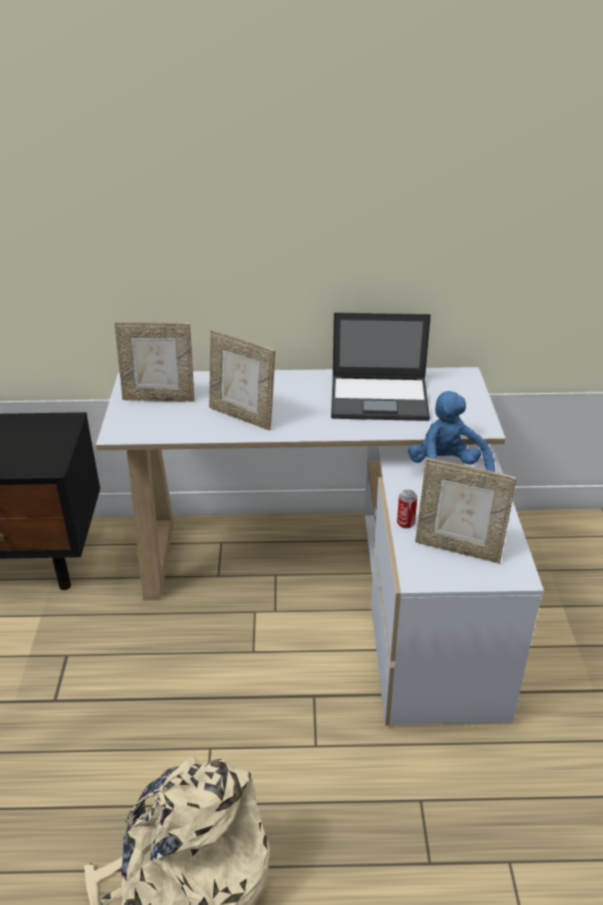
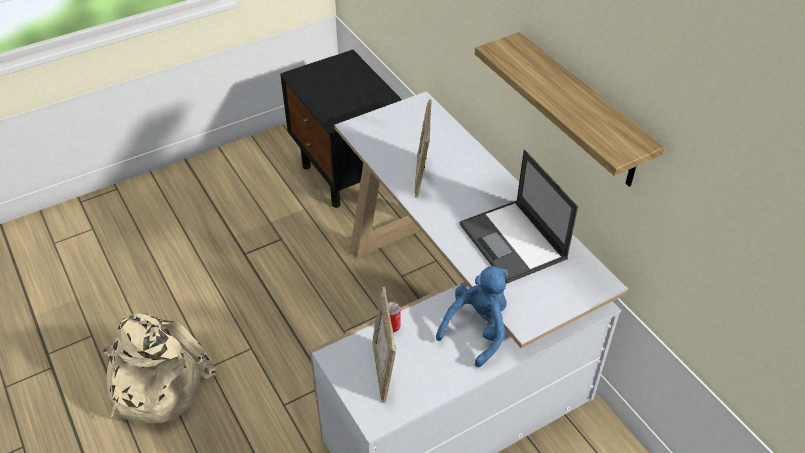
camera: 60 degrees right, 10 degrees up
picture frame [114,322,195,402] -> none
none -> shelf [475,32,664,187]

